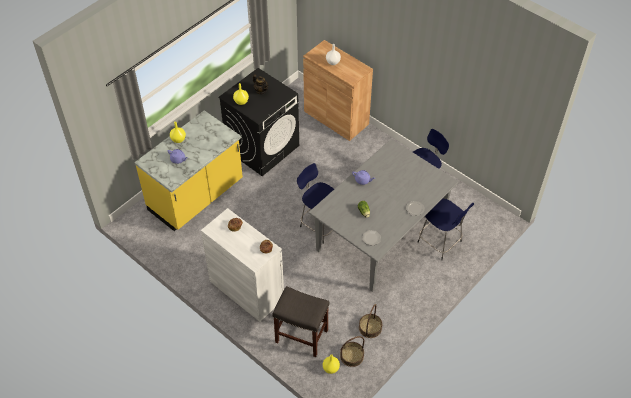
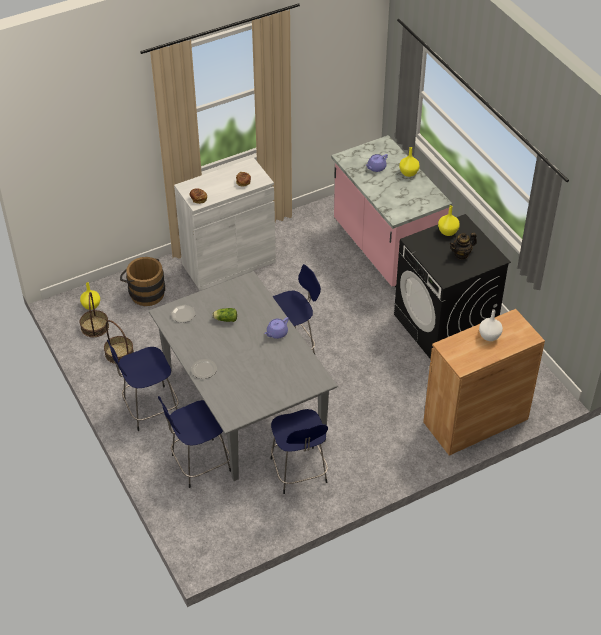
camera: 110 degrees right, 5 degrees down
yellow counter [134,110,243,231] -> pink counter [331,135,452,287]
grey stool [272,286,330,357] -> brown bucket [120,257,165,306]
none -> blue stool [107,340,178,431]

